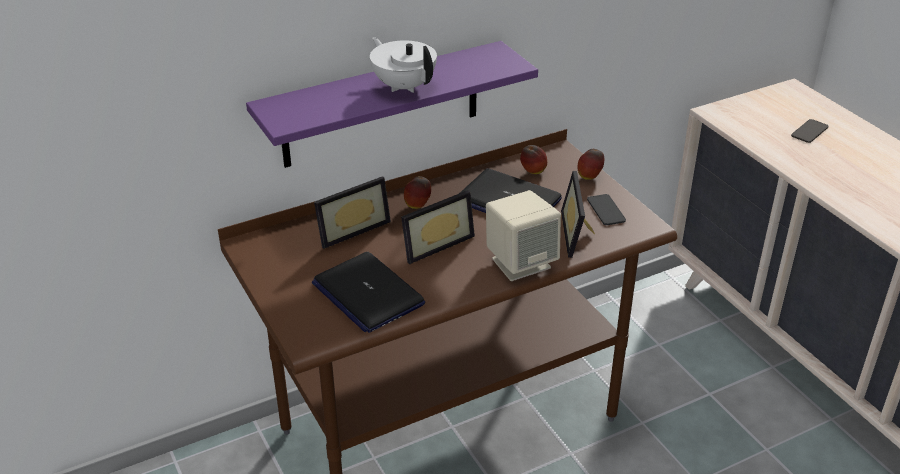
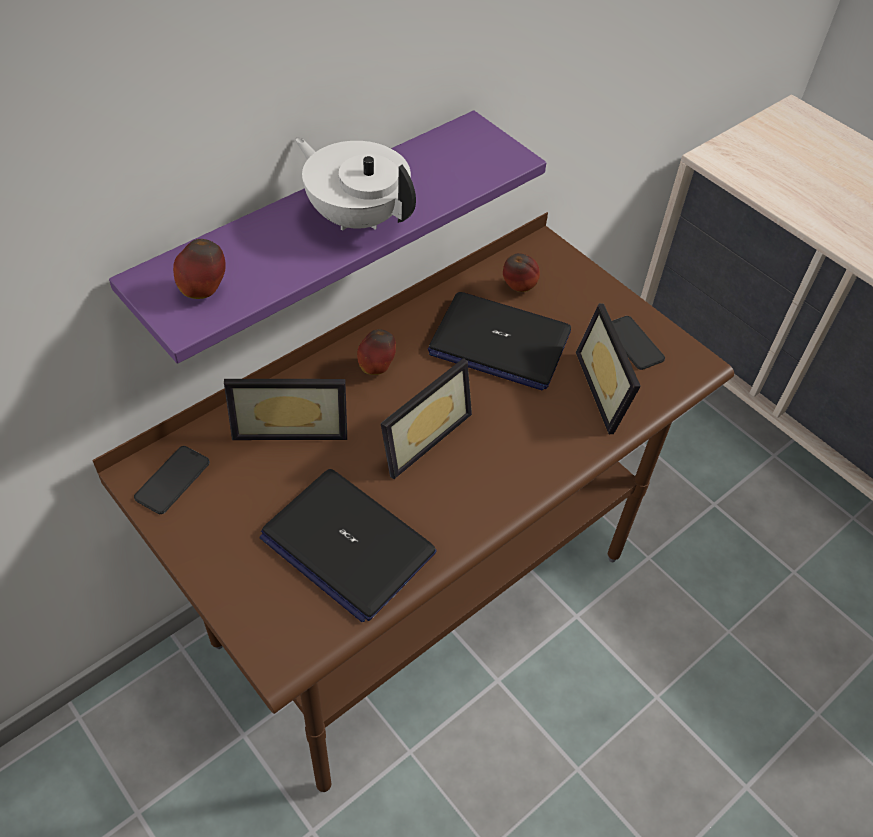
camera: 15 degrees left, 15 degrees up
picture frame [314,176,391,249] -> picture frame turned 45 degrees clockwise [224,379,347,440]
beige speaker [486,190,561,281] -> none
apple [578,149,604,180] -> apple moved to [173,239,226,299]
phone [791,119,829,143] -> phone moved to [134,446,210,514]

